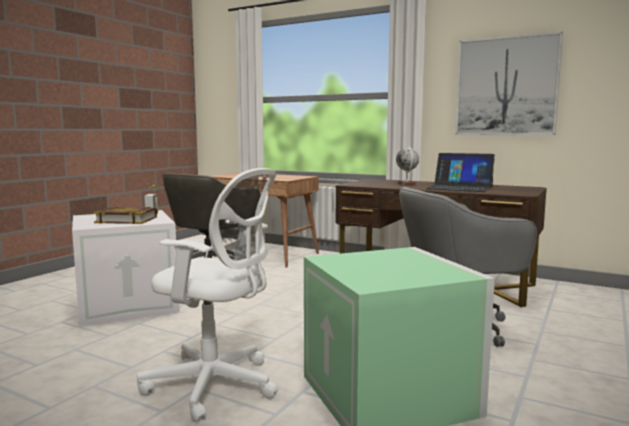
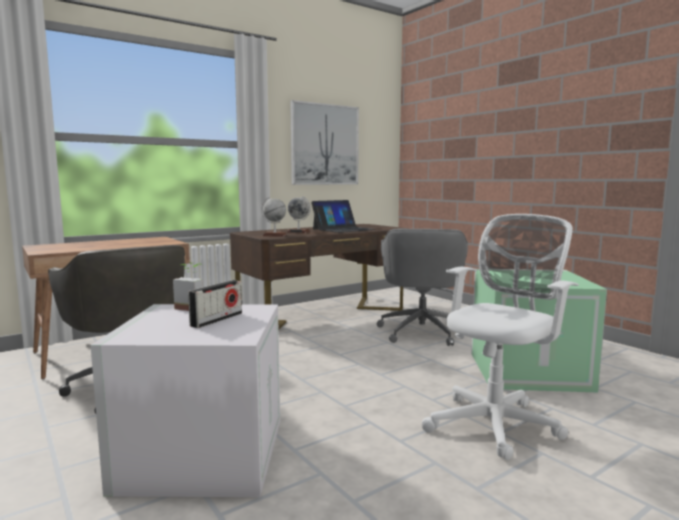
camera: 65 degrees left, 0 degrees up
book [93,206,157,224] -> radio [188,280,242,328]
none -> globe [261,197,287,237]

